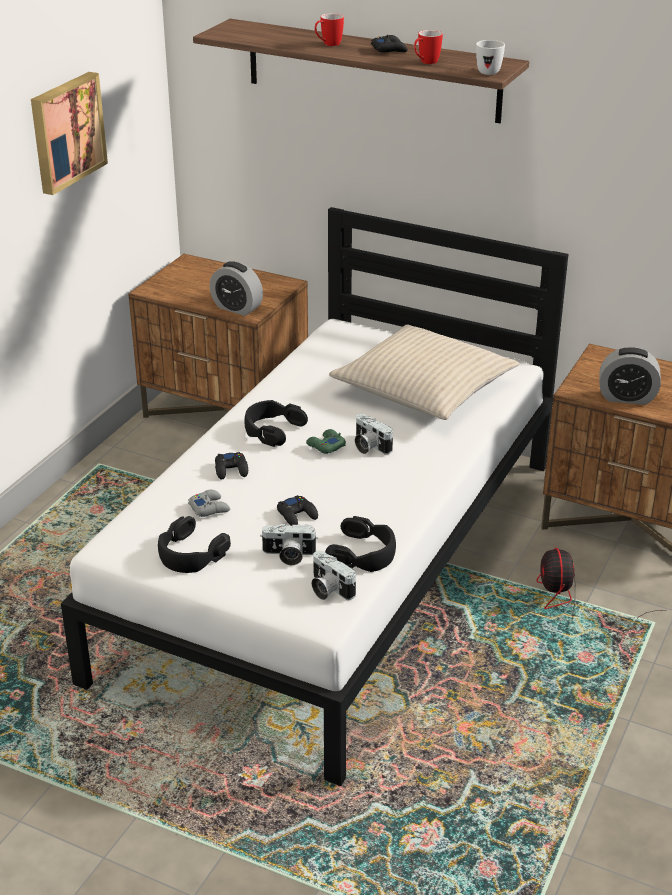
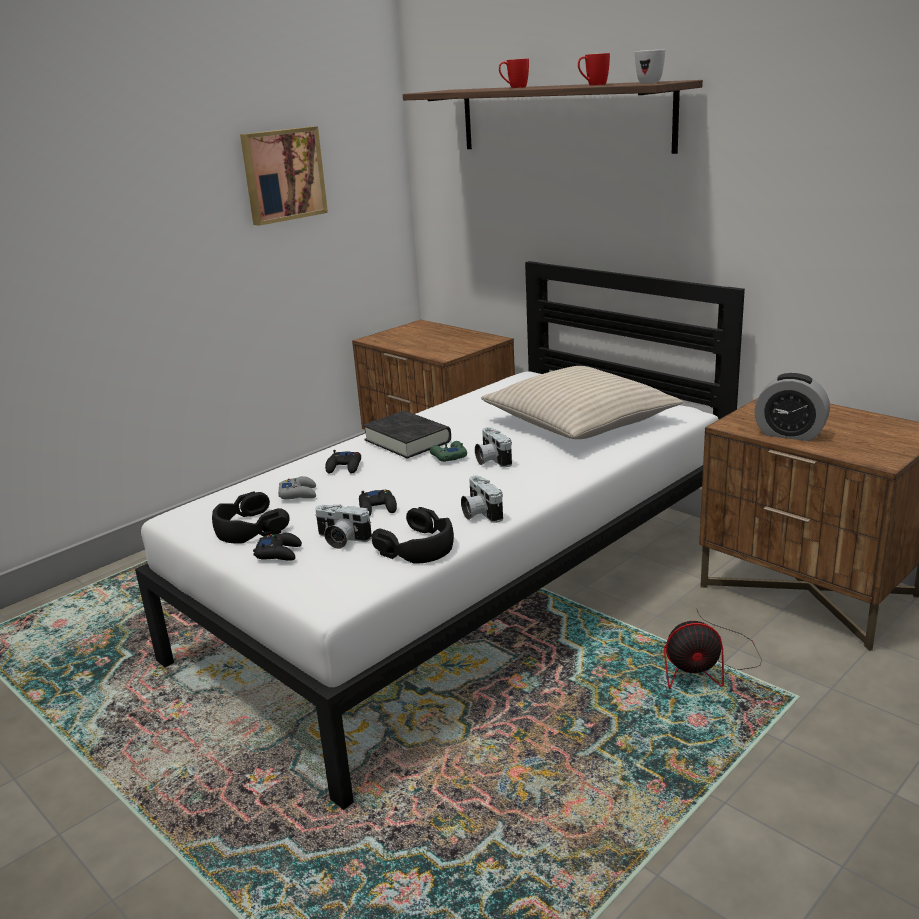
camera: 20 degrees right, 10 degrees down
alarm clock [210,261,263,316] -> none
black headphones [244,400,308,447] -> black book [363,411,451,459]
camera [312,551,356,600] -> camera moved to [461,476,503,523]
black game controller [371,35,408,53] -> black game controller moved to [253,533,302,561]
fan [537,548,666,632] -> fan turned 105 degrees counterclockwise [664,608,762,689]

